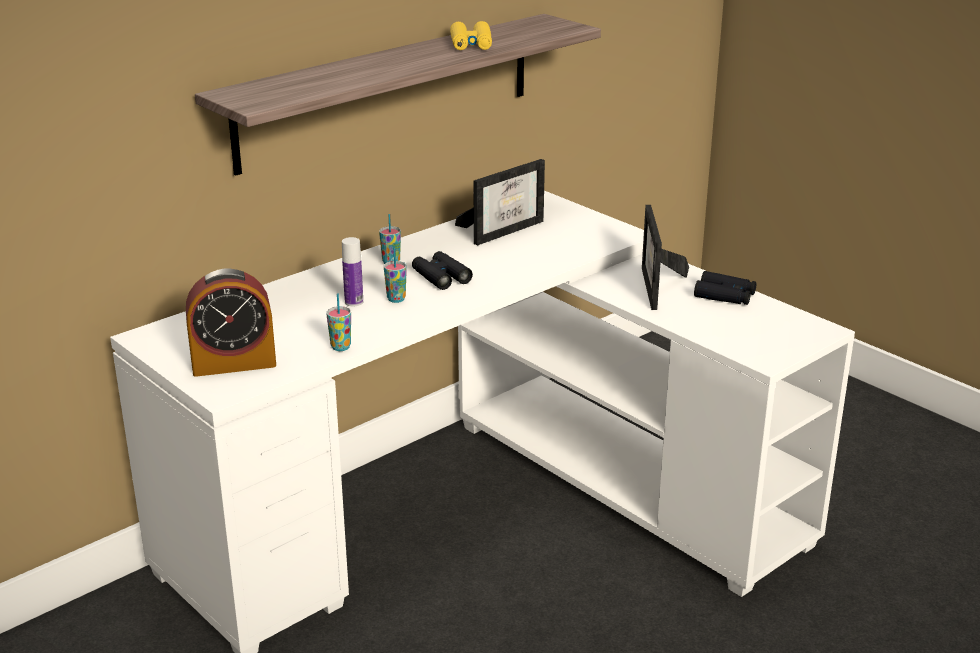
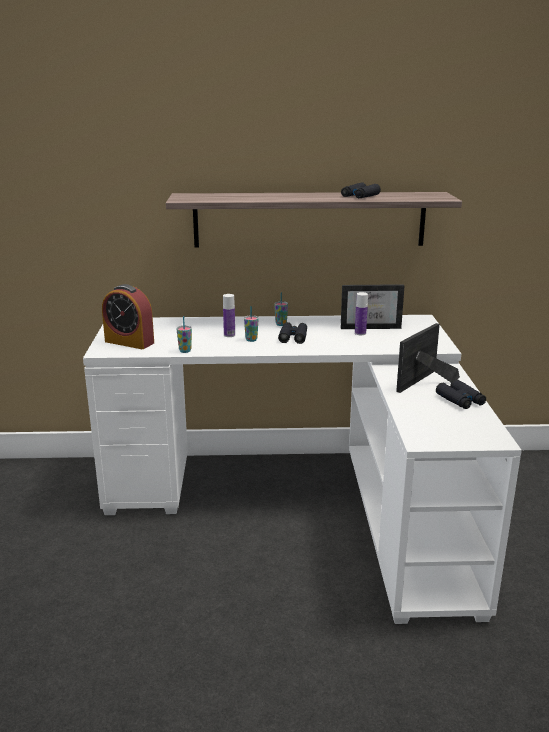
camera: 40 degrees right, 5 degrees down
yellow binoculars [450,21,492,50] -> black binoculars [341,182,381,198]
none -> bottle [355,292,368,335]

